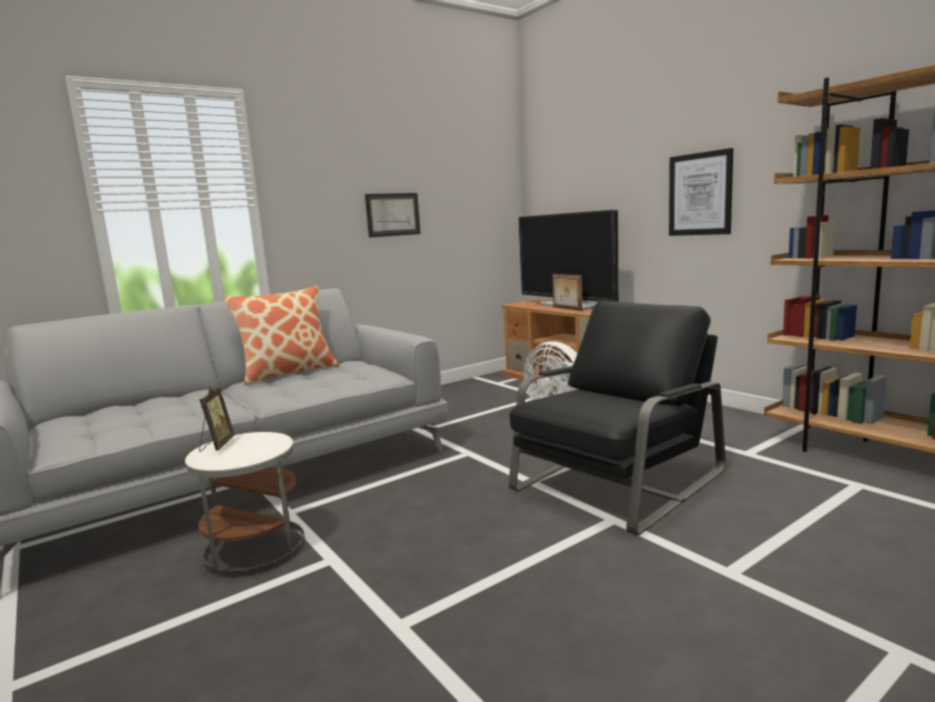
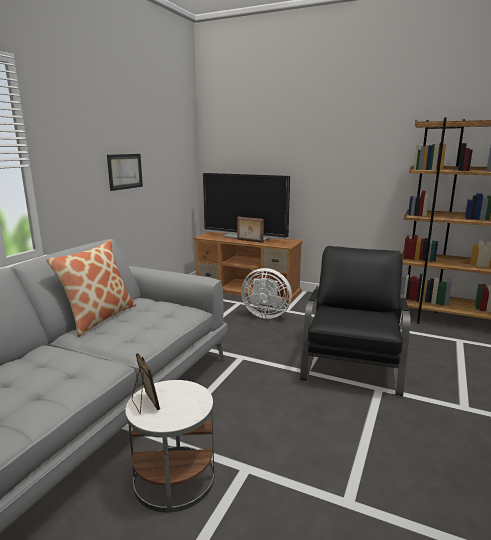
camera: 30 degrees left, 5 degrees up
picture [669,148,733,236] -> none

